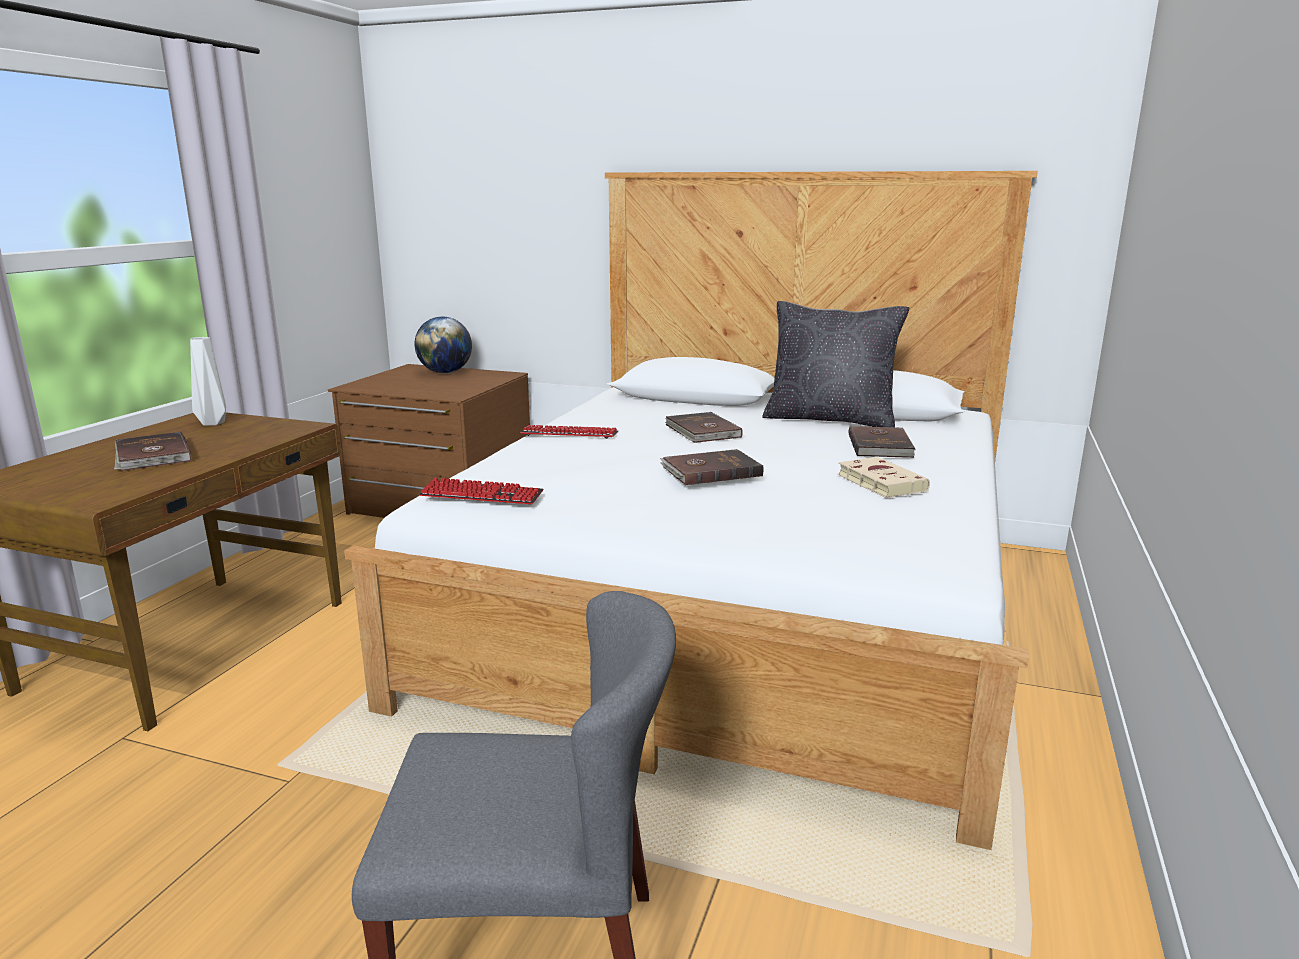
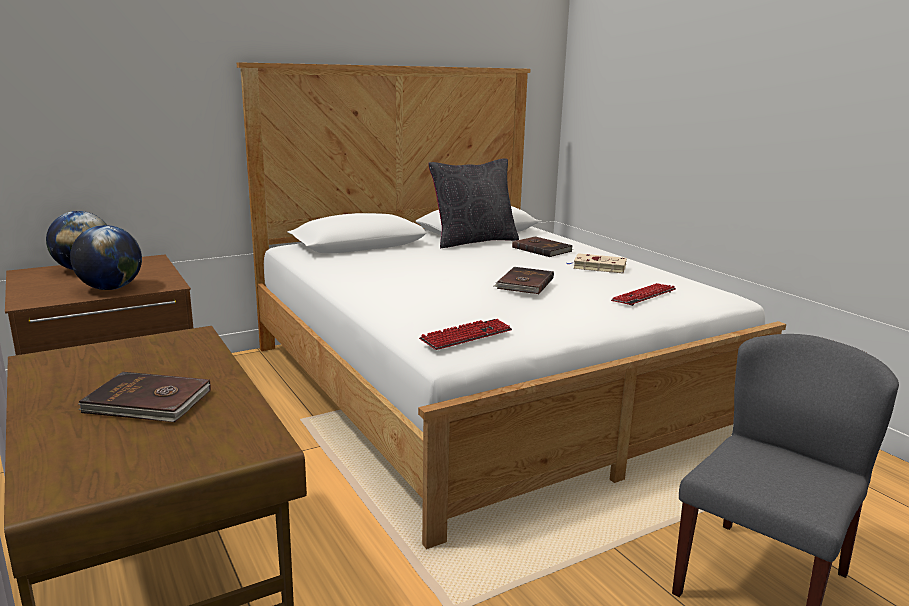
camera: 50 degrees left, 0 degrees up
grey vase [190,337,226,426] -> none
keyboard [520,425,618,439] -> keyboard moved to [611,283,676,306]
brown book [665,412,743,443] -> none
none -> globe [70,225,142,290]

